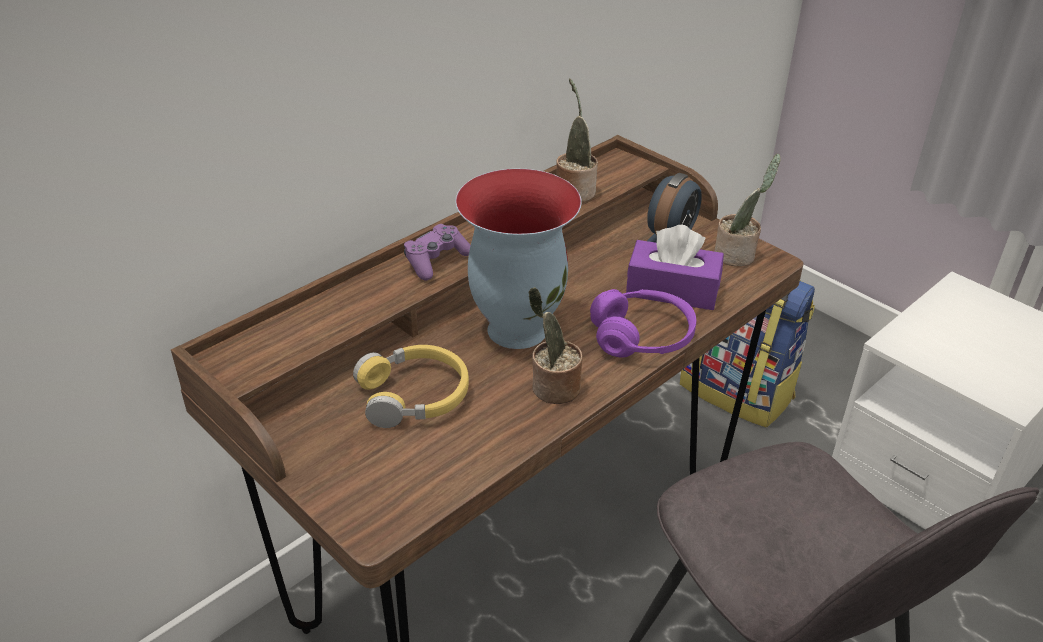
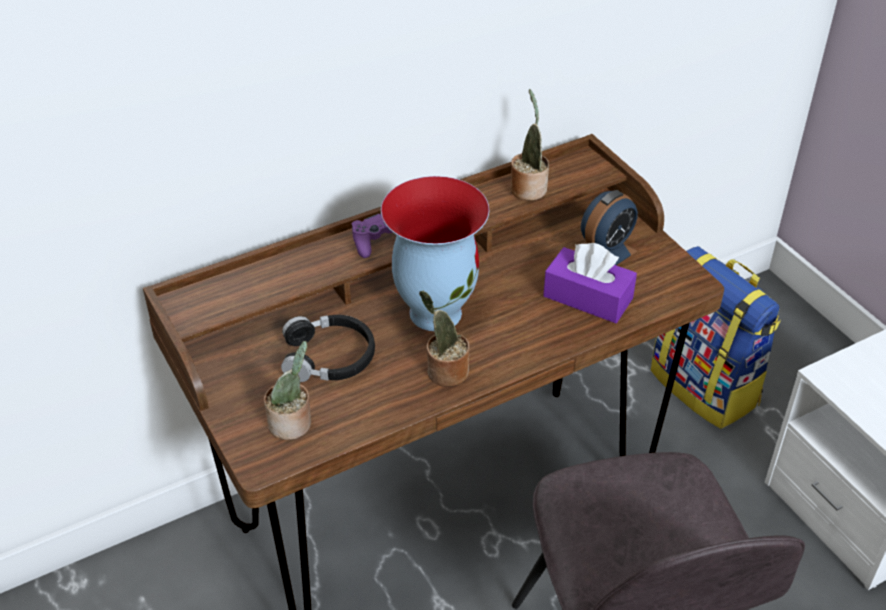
camera: 15 degrees right, 5 degrees up
yellow headphones [353,345,469,428] -> black headphones [281,315,375,382]
purple headphones [590,289,696,358] -> none
potted plant [714,154,781,266] -> potted plant moved to [264,341,311,440]

